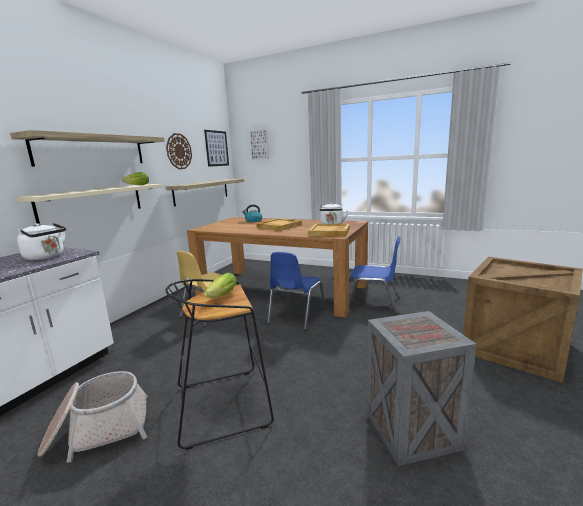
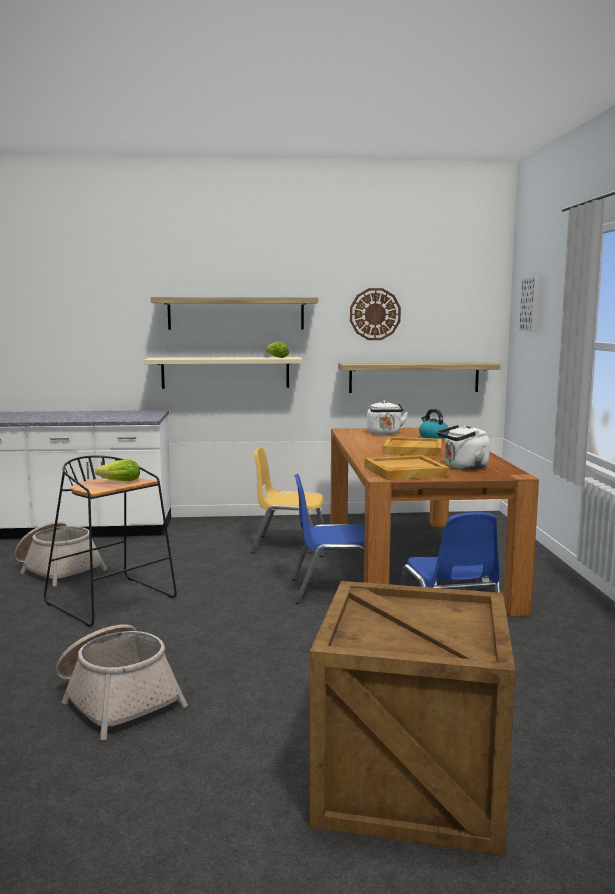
camera: 60 degrees right, 5 degrees down
white kettle [17,223,66,260] -> white kettle moved to [367,400,408,435]
picture [204,130,229,167] -> none
crate [367,311,476,466] -> basket [56,624,188,740]

